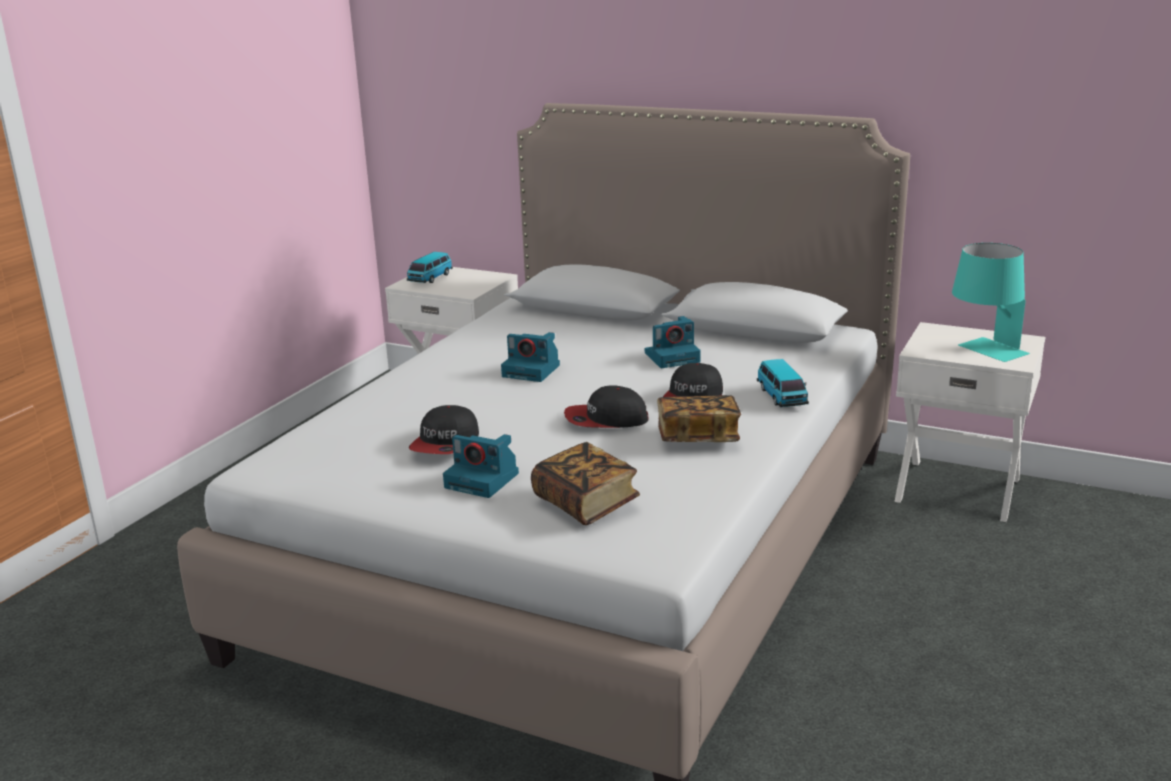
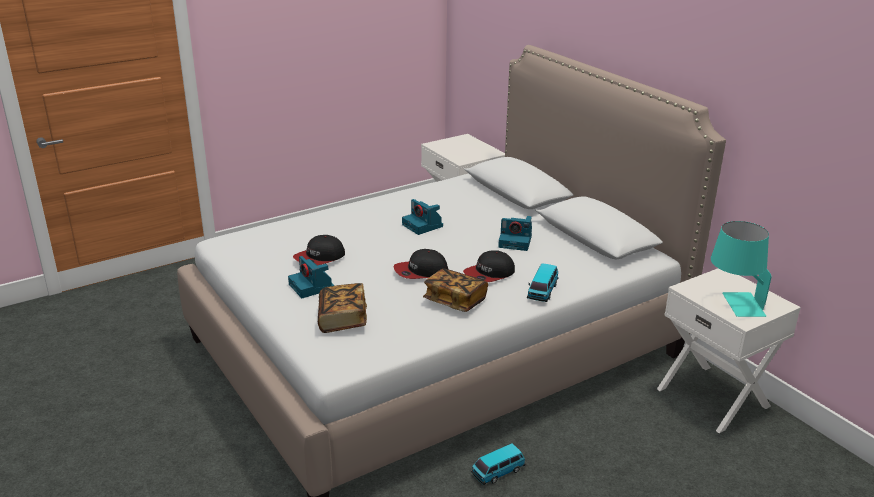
camera: 30 degrees right, 5 degrees up
toy car [407,252,453,283] -> toy car moved to [471,443,525,485]
cap [564,385,649,428] -> cap turned 45 degrees counterclockwise [393,249,448,279]

